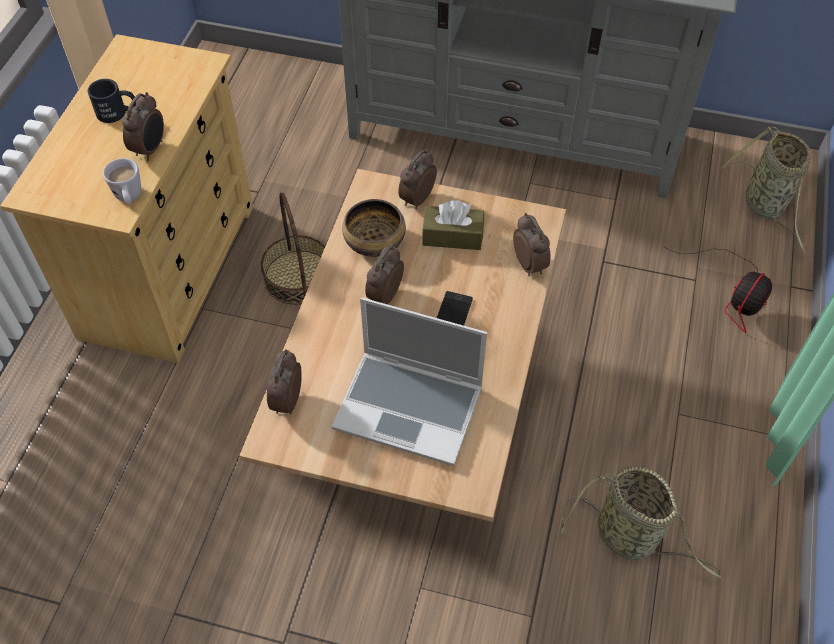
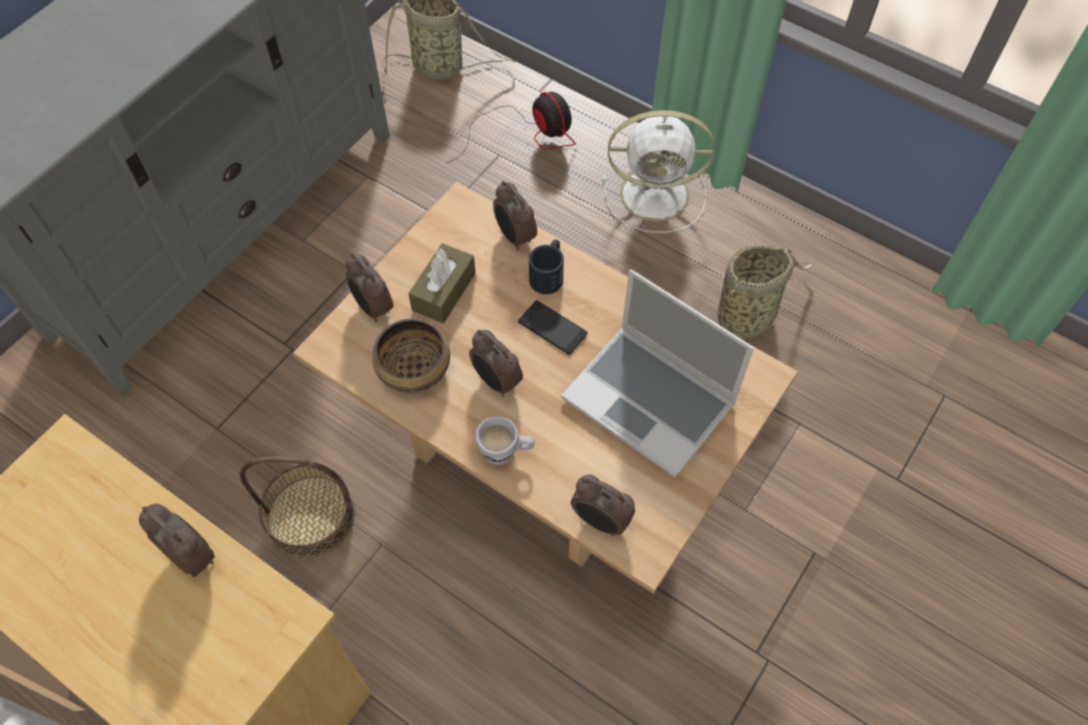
camera: 70 degrees left, 5 degrees up
black mug [88,79,136,123] -> black mug moved to [529,240,564,294]
white mug [103,158,141,204] -> white mug moved to [476,416,535,465]
laptop [332,297,487,466] -> laptop turned 90 degrees clockwise [561,269,754,478]
alarm clock [513,213,551,276] -> alarm clock turned 120 degrees counterclockwise [493,181,537,250]
none -> white fan [602,110,715,233]

